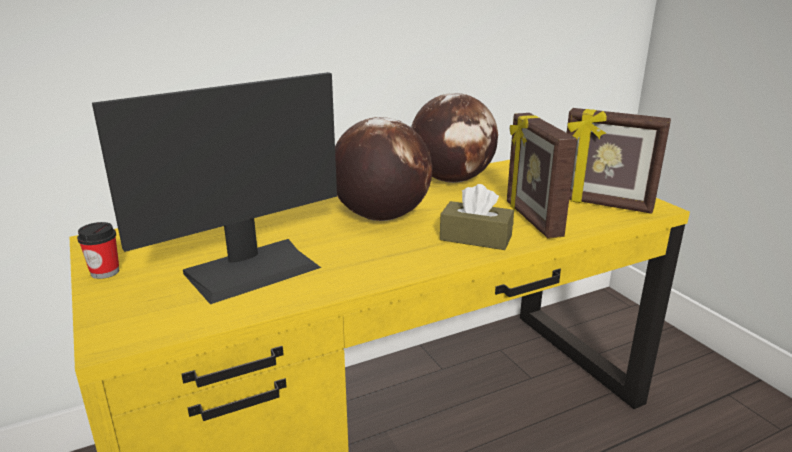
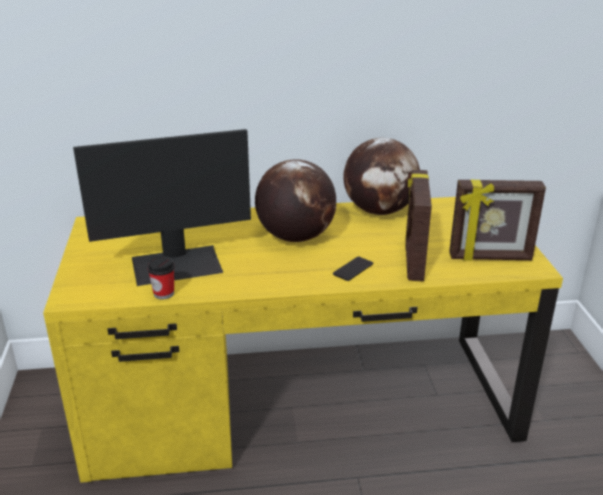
camera: 20 degrees right, 5 degrees up
cup [77,222,119,279] -> cup moved to [147,256,175,299]
brown tissue box [440,184,514,250] -> phone [333,256,373,281]
picture frame [567,108,671,214] -> picture frame turned 45 degrees counterclockwise [449,180,546,261]

